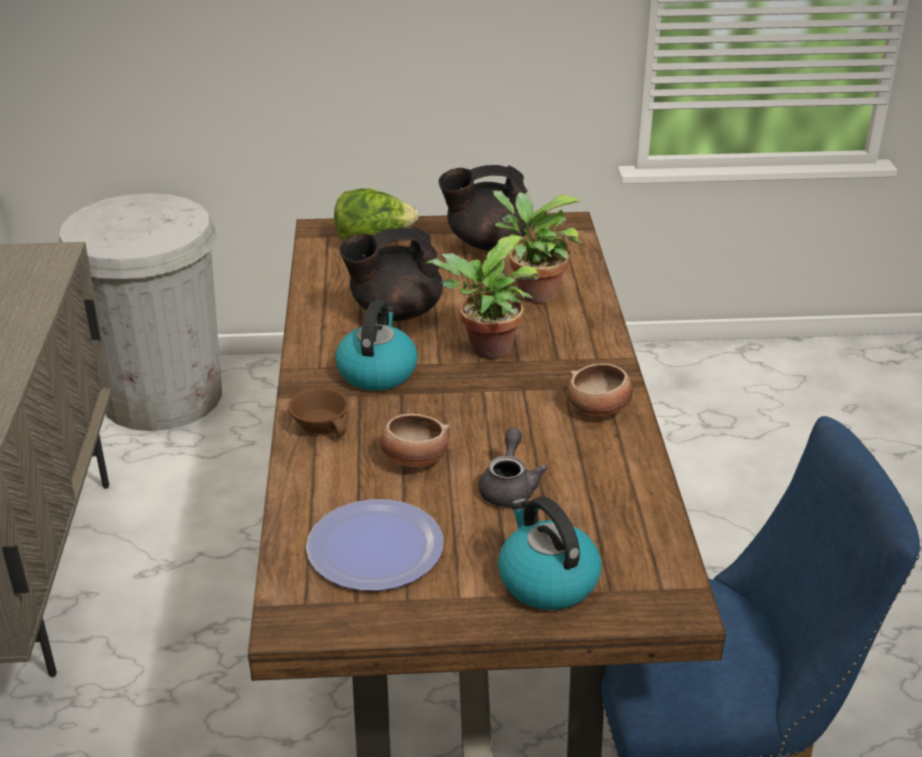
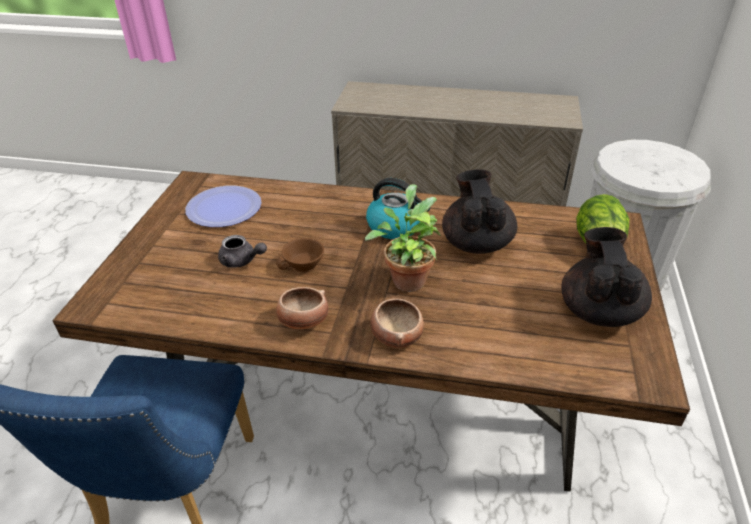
camera: 105 degrees right, 5 degrees up
brown cup [288,388,349,438] -> brown cup moved to [276,238,324,272]
bowl [380,414,450,467] -> bowl moved to [370,298,424,348]
potted plant [492,190,582,303] -> none
kettle [498,496,601,610] -> none

